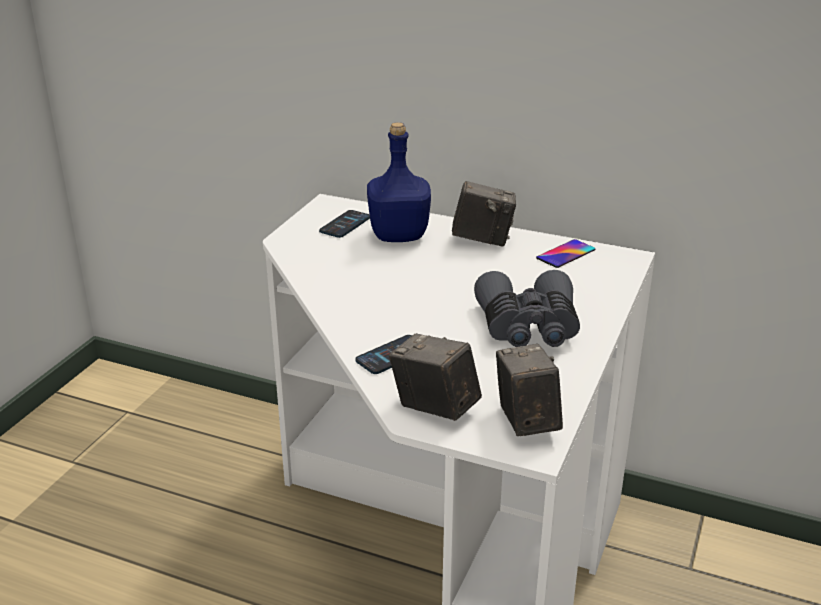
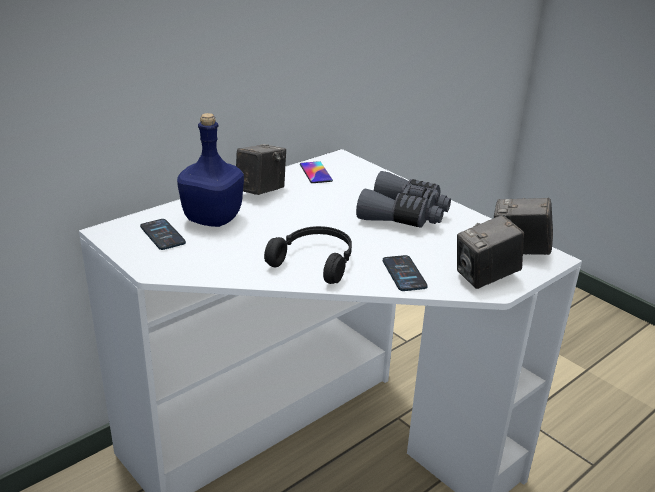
camera: 65 degrees left, 0 degrees up
none -> black headphones [264,226,352,284]

